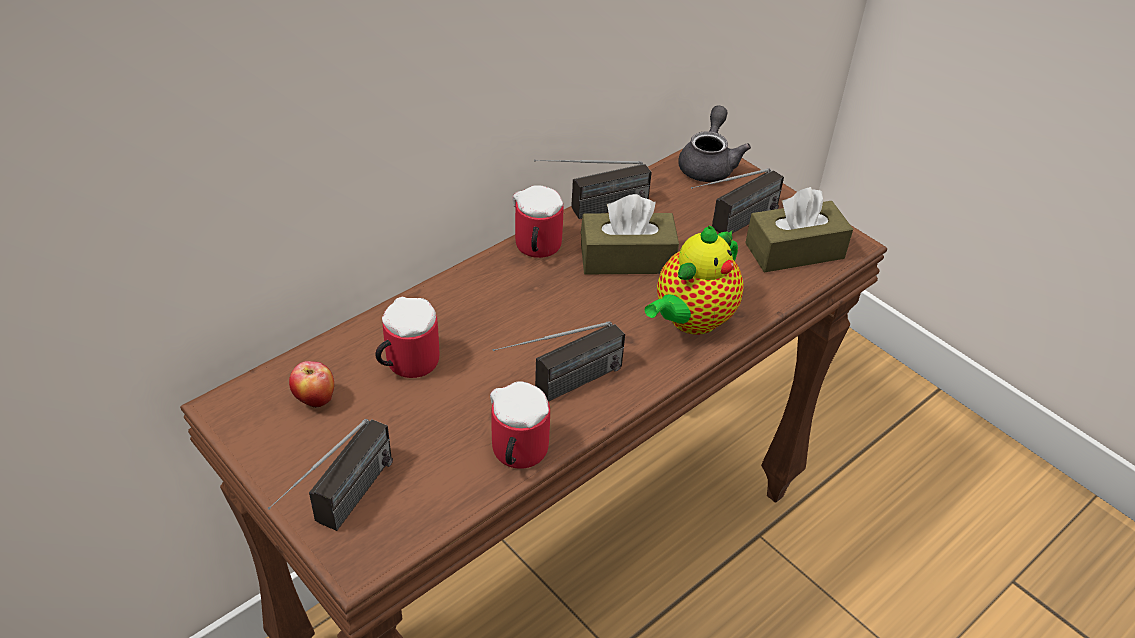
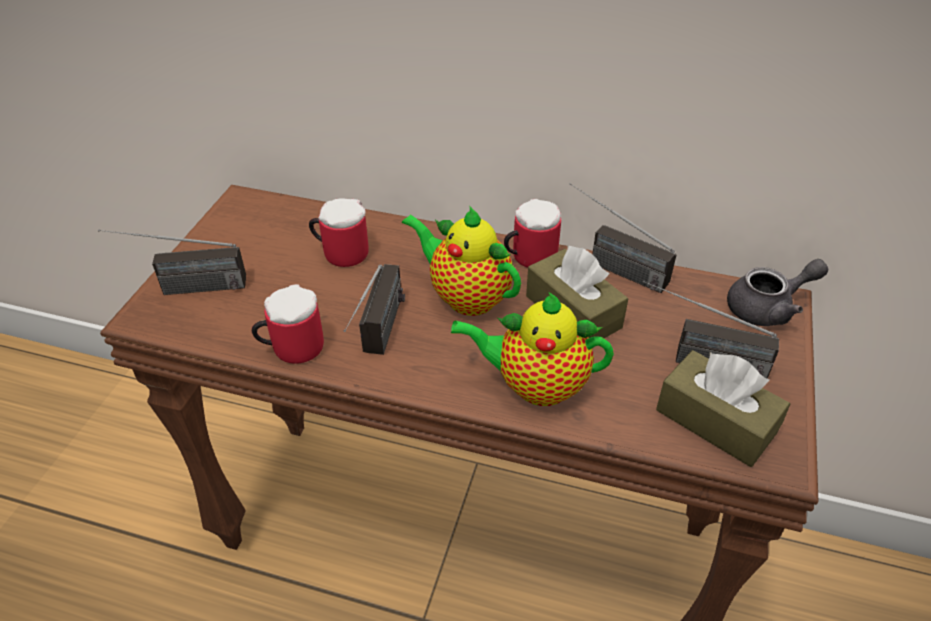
camera: 60 degrees right, 0 degrees up
apple [289,361,334,408] -> none
radio [493,321,625,402] -> radio turned 105 degrees counterclockwise [344,264,405,355]
none -> teapot [402,207,521,316]

